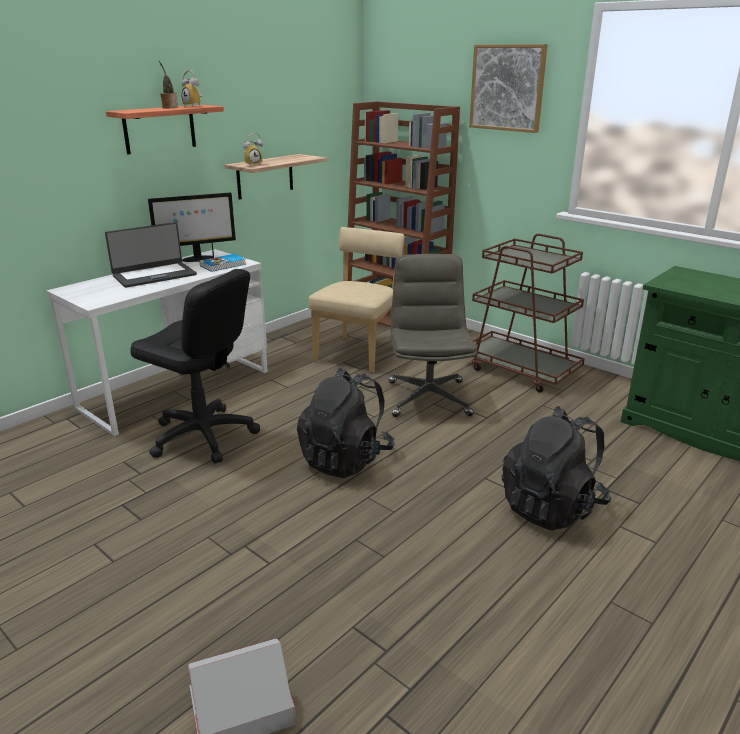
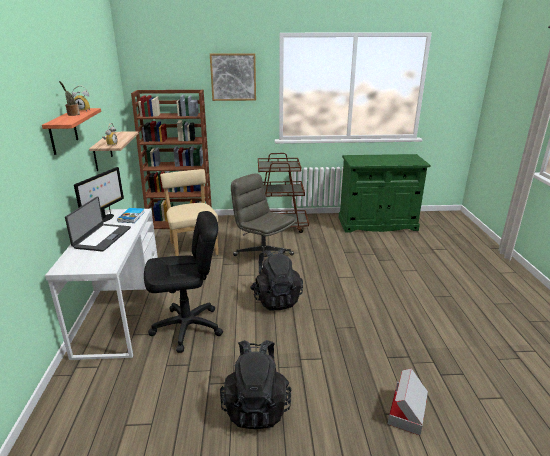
camera: 45 degrees left, 0 degrees up
black backpack [502,406,611,531] -> black backpack moved to [220,340,291,429]

